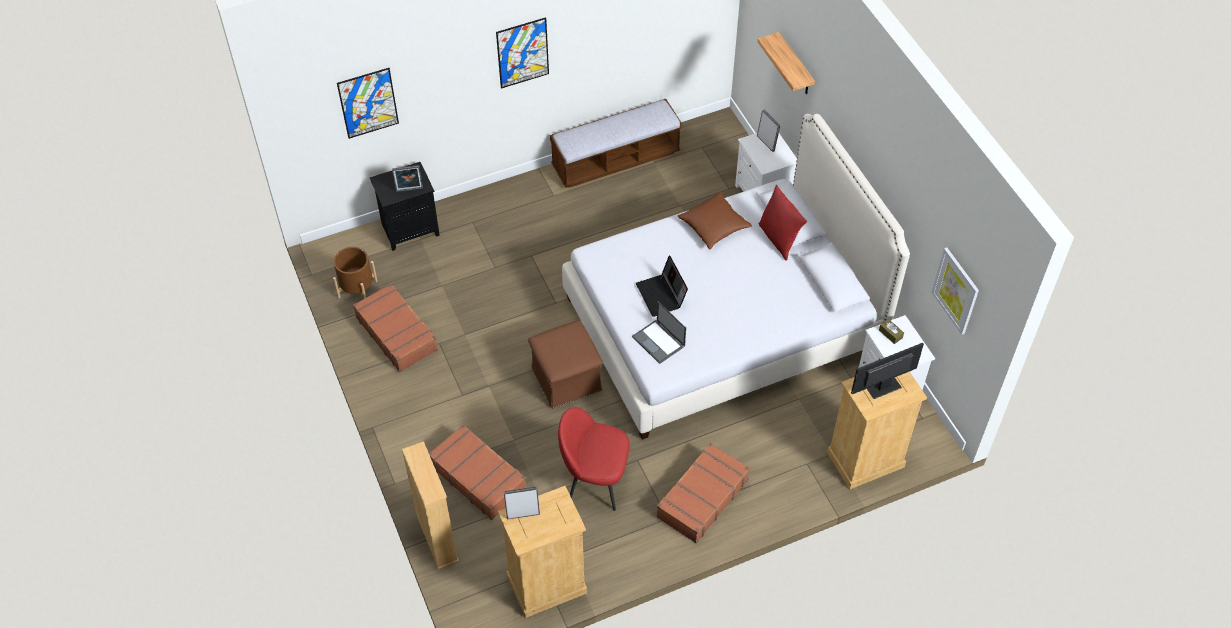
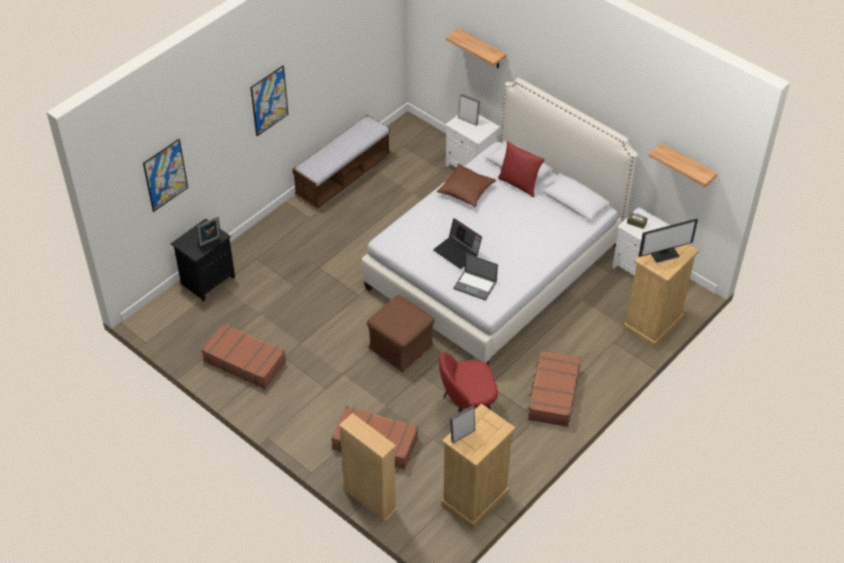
camera: 25 degrees left, 5 degrees down
brown planter [333,247,377,299] -> none
monitor [851,343,924,399] -> monitor turned 150 degrees counterclockwise [639,218,698,263]
picture [931,247,979,335] -> shelf [649,143,718,187]

